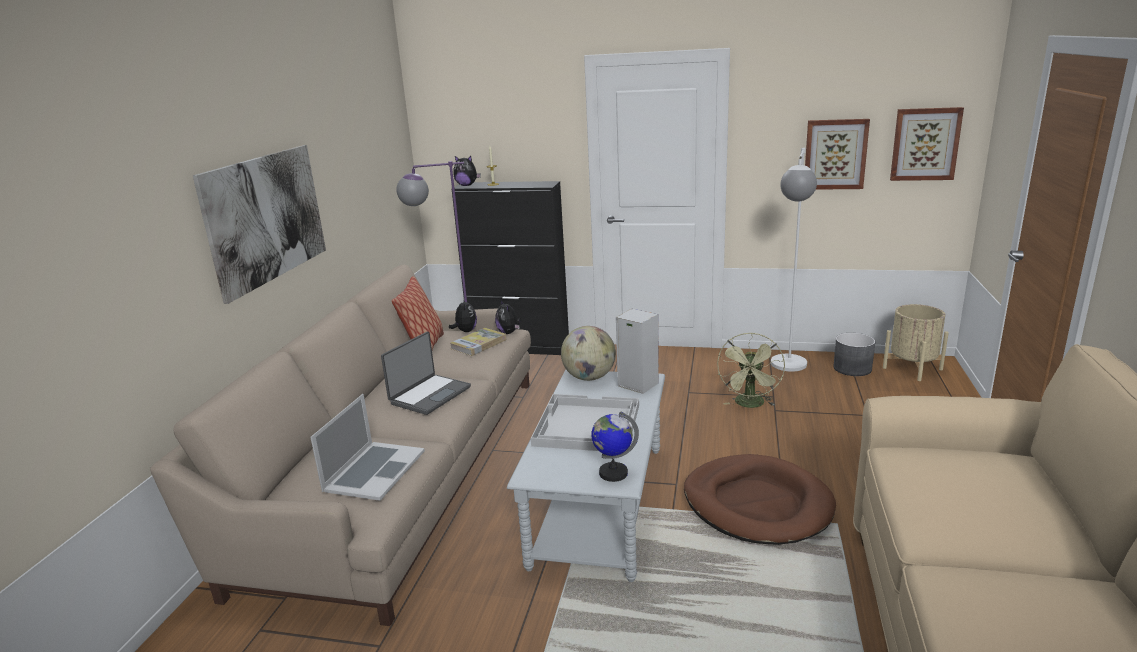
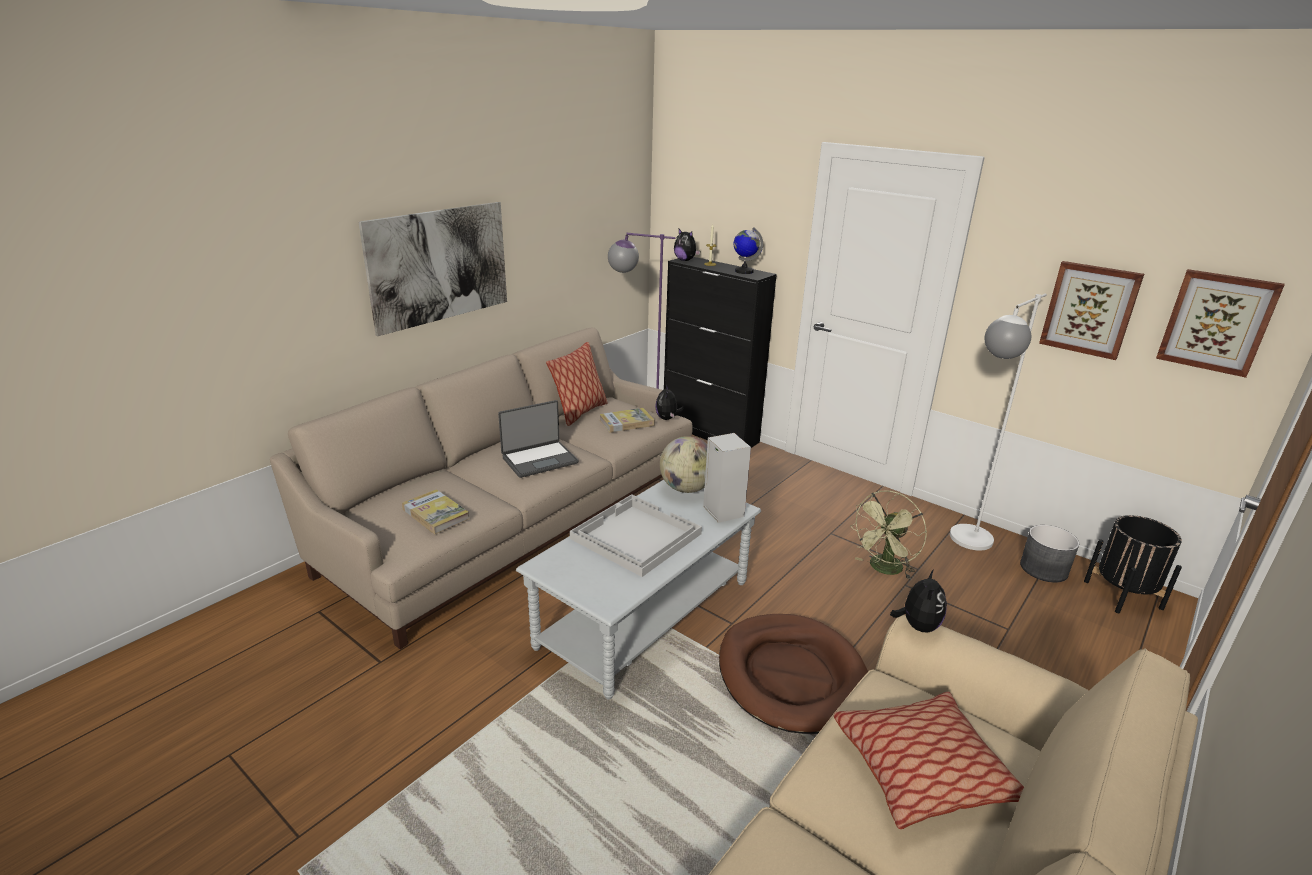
camera: 25 degrees right, 5 degrees up
laptop [310,394,425,501] -> book [402,489,469,534]
plush toy [449,297,477,332] -> plush toy moved to [890,569,947,633]
globe [591,412,639,482] -> globe moved to [734,227,763,274]
beige planter [883,304,949,381] -> black planter [1084,515,1182,613]
none -> pillow [834,692,1024,829]

